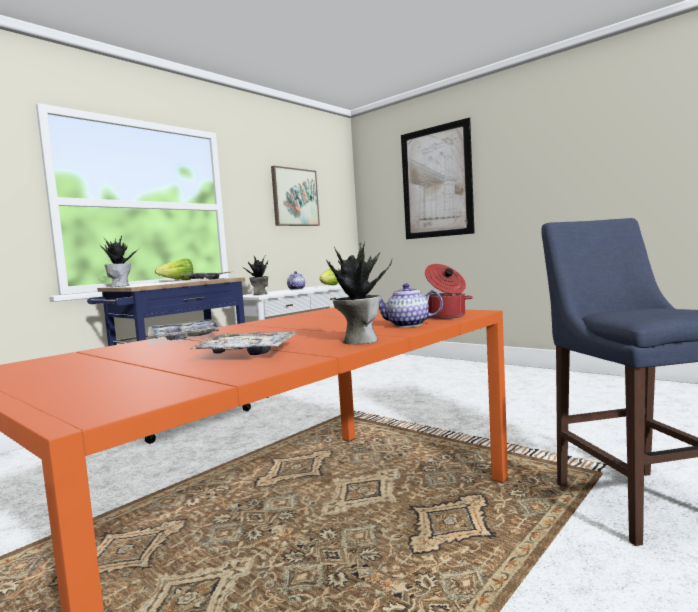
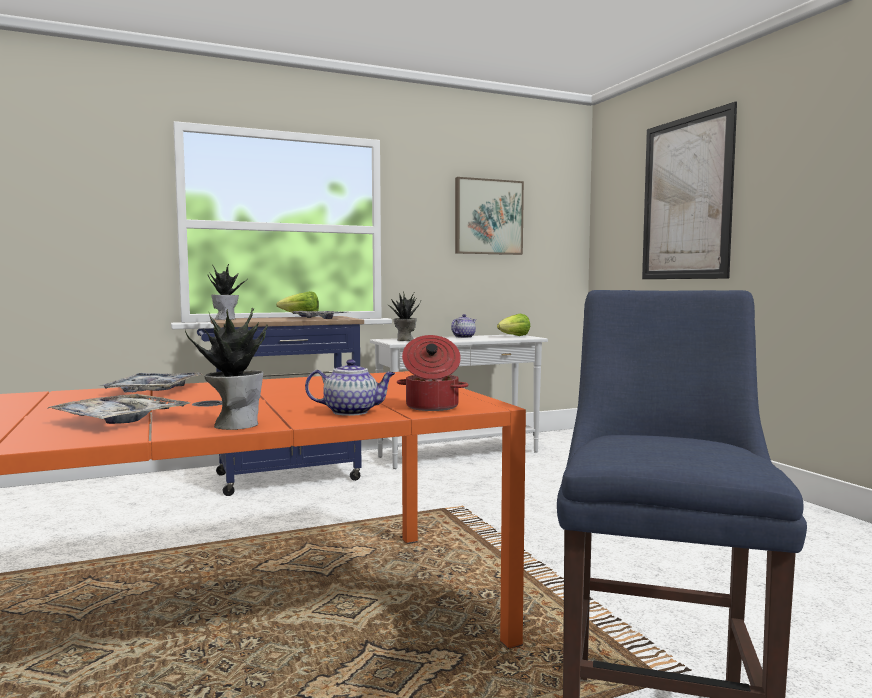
camera: 25 degrees right, 0 degrees up
teapot [379,284,443,327] -> teapot turned 135 degrees clockwise [305,359,395,416]

